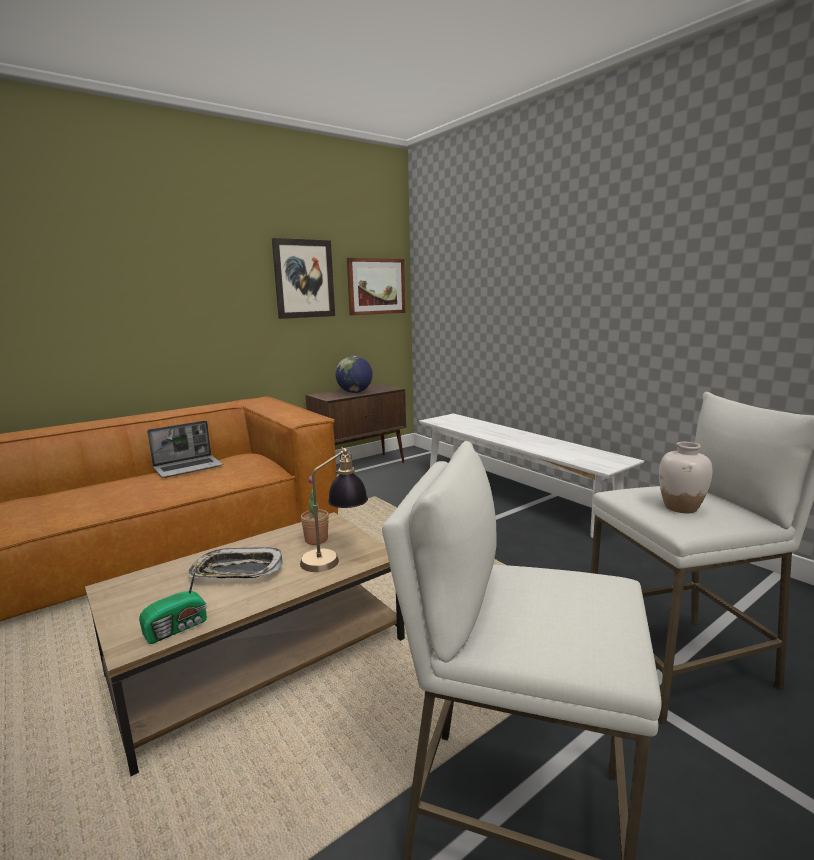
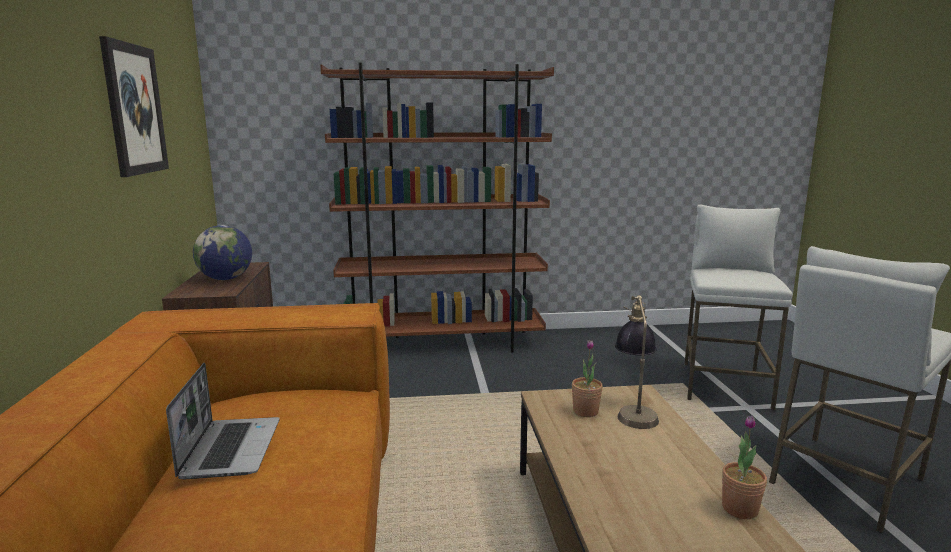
camera: 60 degrees left, 0 degrees up
radio [139,563,207,644] -> potted plant [722,415,767,519]
tray [188,547,283,578] -> none
picture [347,258,405,316] -> none
white bench [419,414,644,538] -> brown bookcase [320,62,554,352]
white vase [659,442,713,513] -> none

